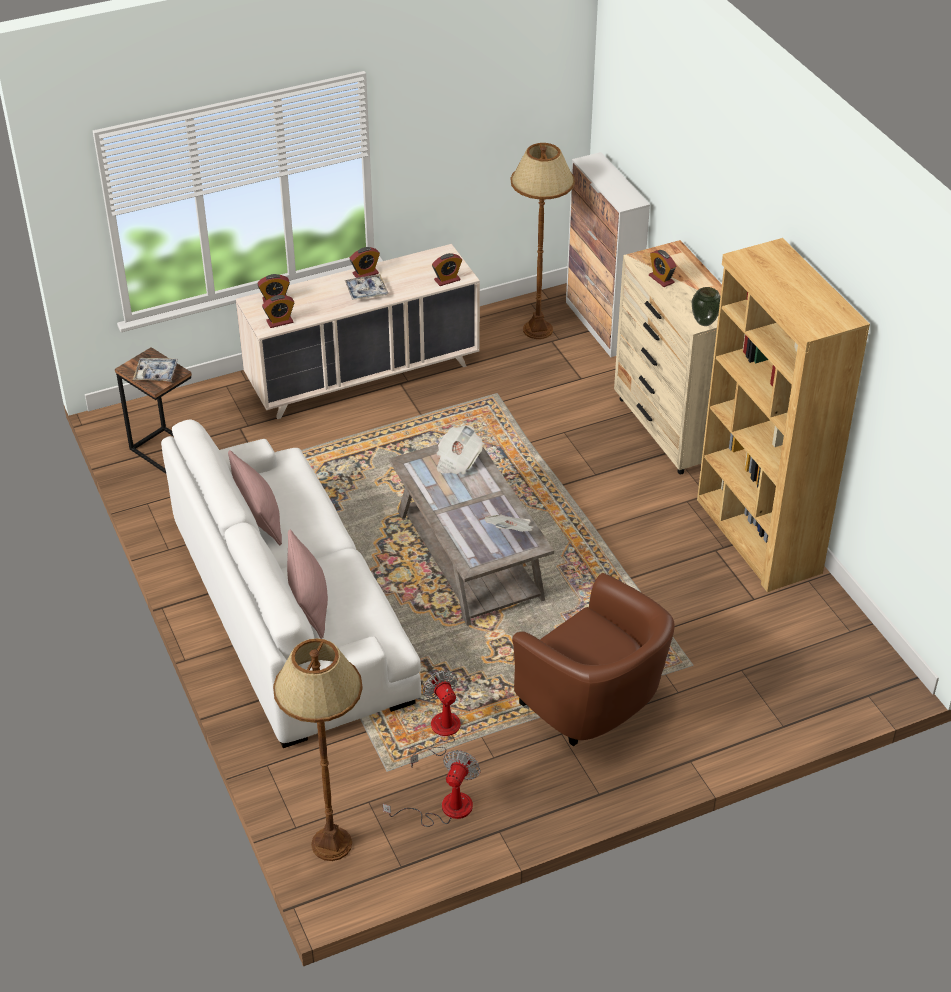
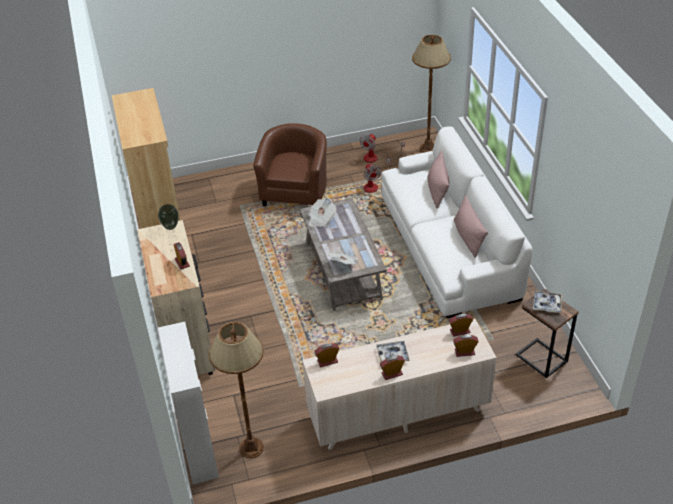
camera: 170 degrees left, 0 degrees up
brown armchair [512,573,675,746] -> brown armchair turned 45 degrees clockwise [253,123,327,206]

